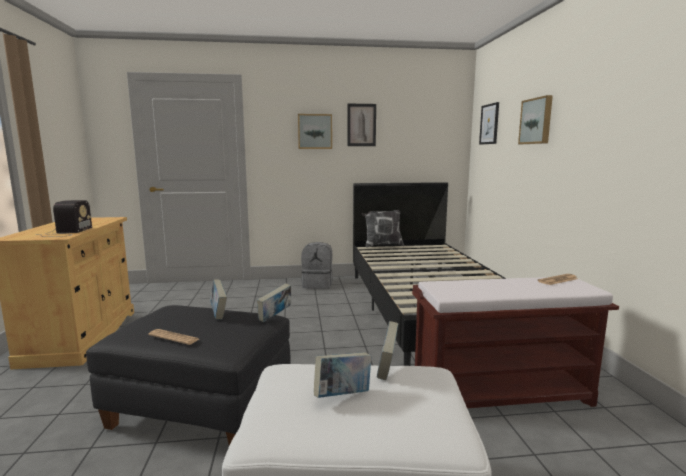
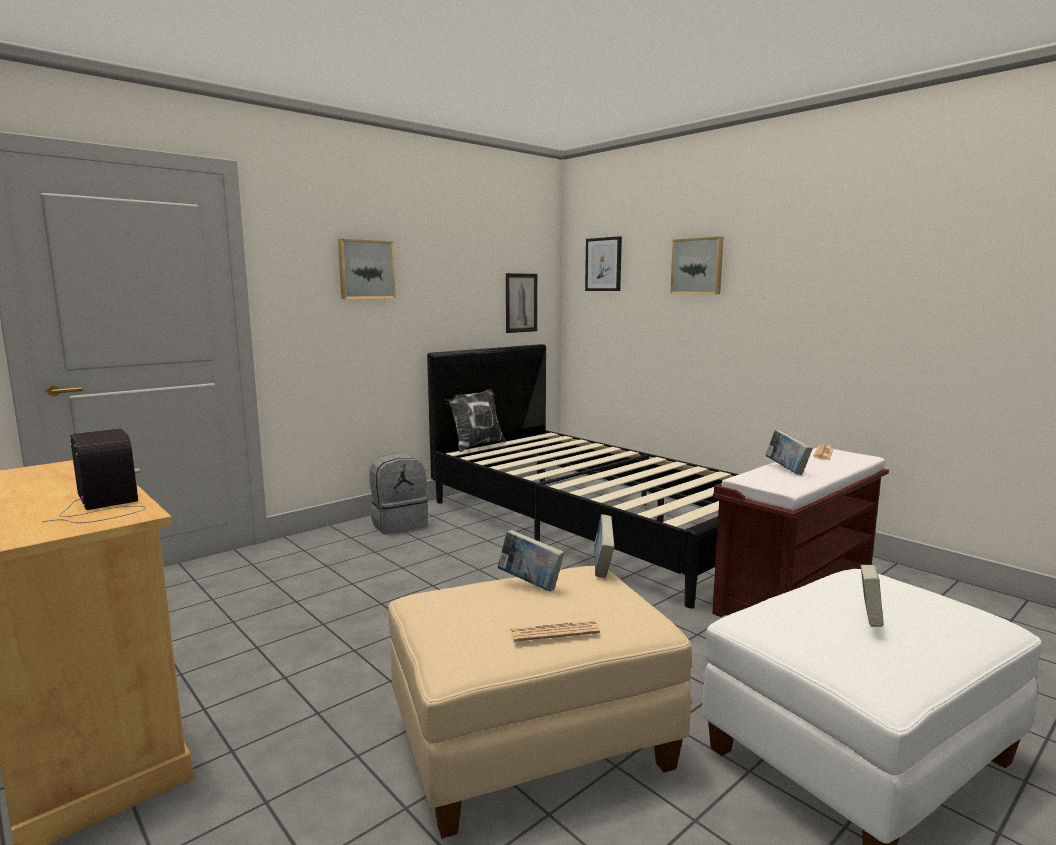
camera: 35 degrees left, 0 degrees up
black ottoman [86,305,291,446] -> beige ottoman [388,566,692,839]
picture [347,104,376,146] -> picture moved to [506,273,537,333]
book [377,321,399,380] -> book moved to [765,430,813,475]

